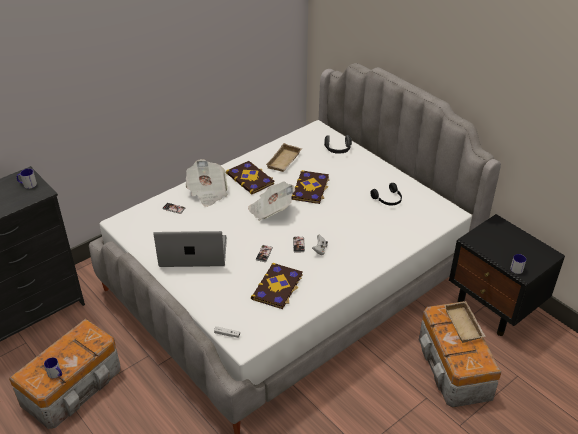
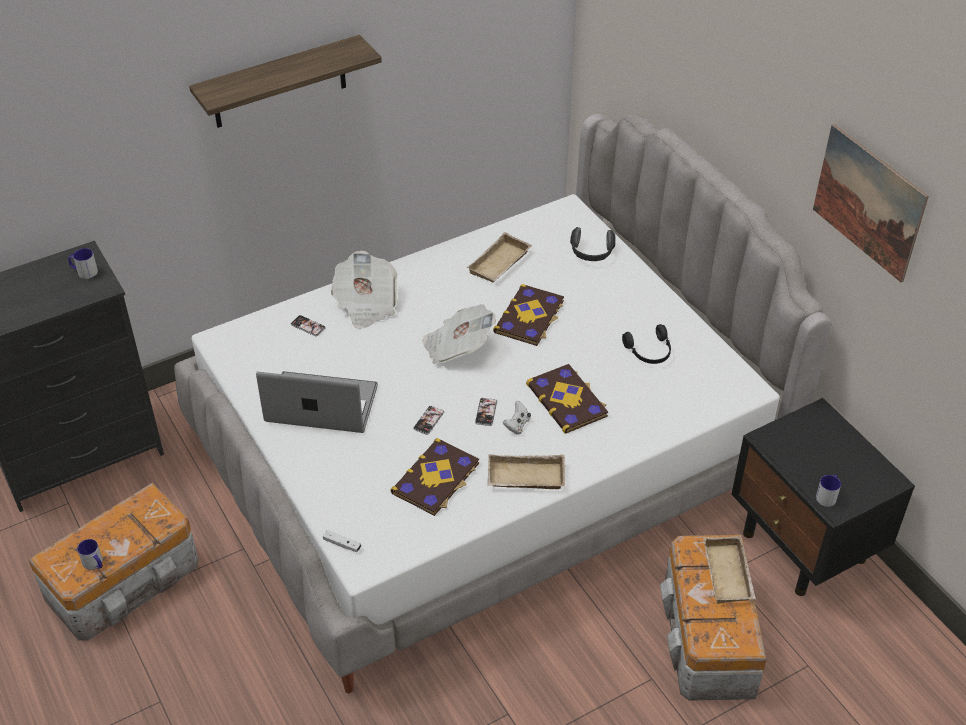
camera: 10 degrees right, 5 degrees up
book [226,161,275,195] -> book moved to [526,364,608,434]
none -> shelf [189,35,382,128]
none -> beige tray [487,454,565,489]
none -> picture [813,124,929,282]

